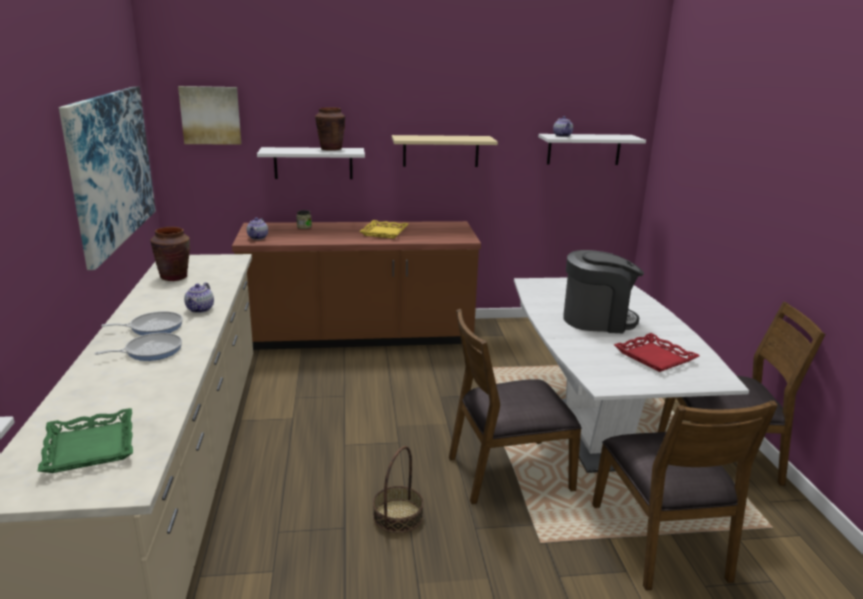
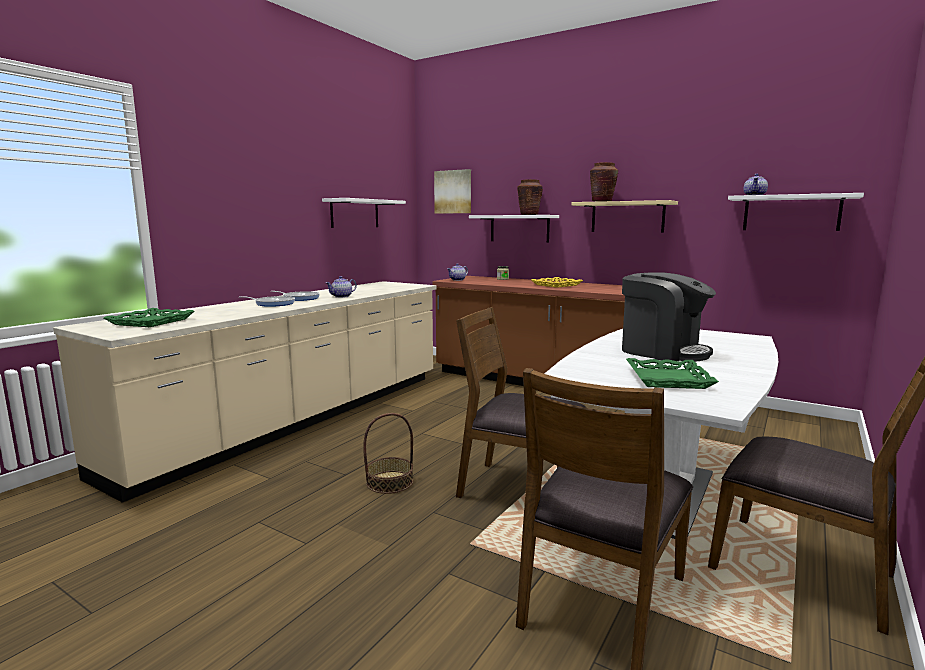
camera: 40 degrees right, 10 degrees down
picture [59,86,156,270] -> white shelf [322,198,406,228]
brown vase [150,227,190,281] -> brown vase moved to [590,162,618,202]
red tray [614,333,700,372] -> green tray [626,358,719,389]

